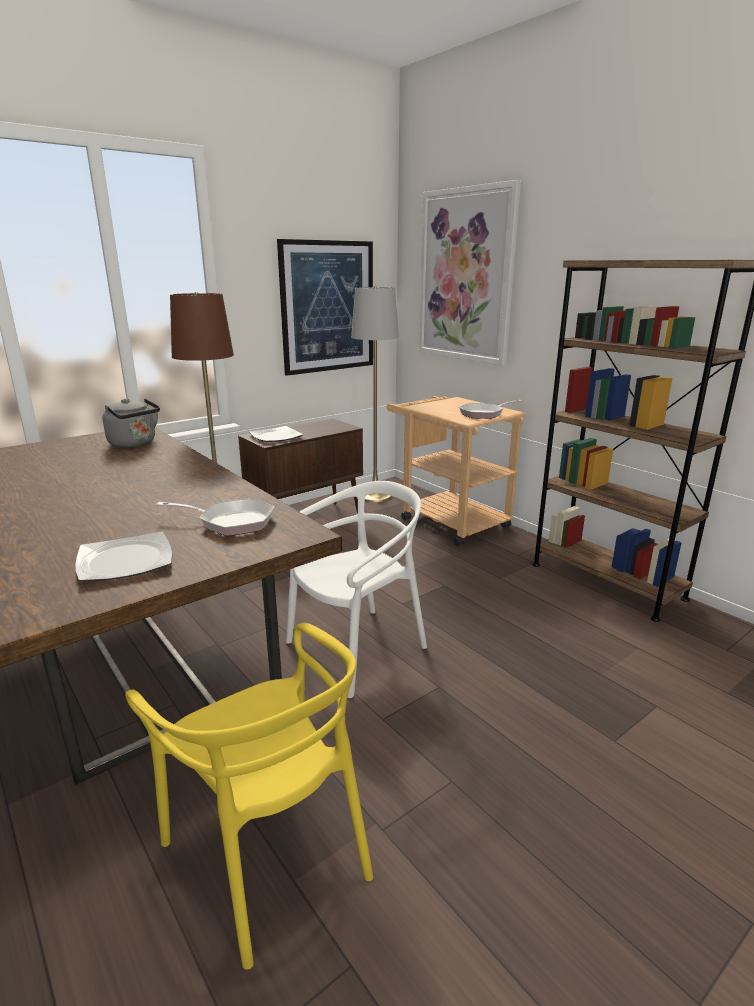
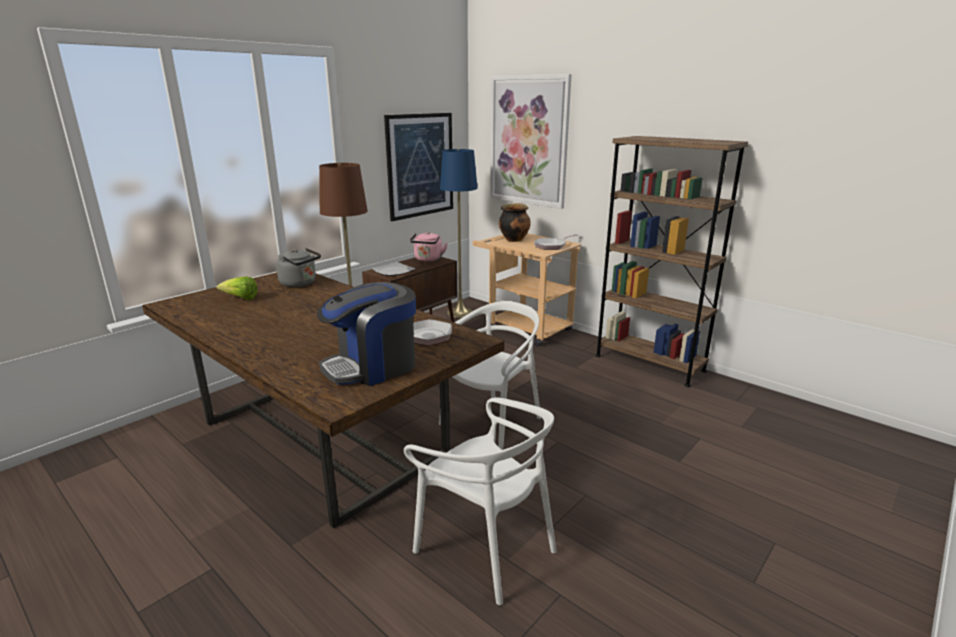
camera: 10 degrees left, 0 degrees up
plate [76,532,172,582] -> coffee machine [317,282,416,386]
yellow chair [125,623,373,970] -> white chair [404,397,557,605]
grey floor lamp [351,286,399,502] -> blue floor lamp [440,149,478,318]
none -> lettuce [217,276,258,300]
none -> pink kettle [410,232,448,262]
none -> cooking pot [499,203,531,242]

